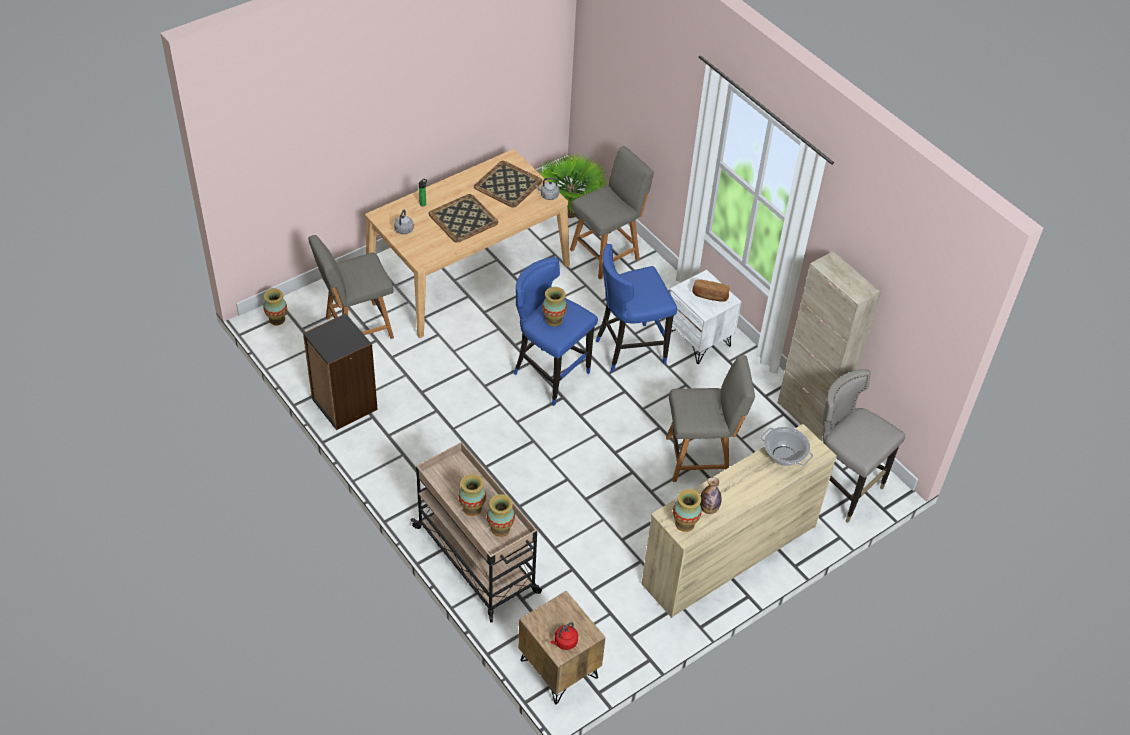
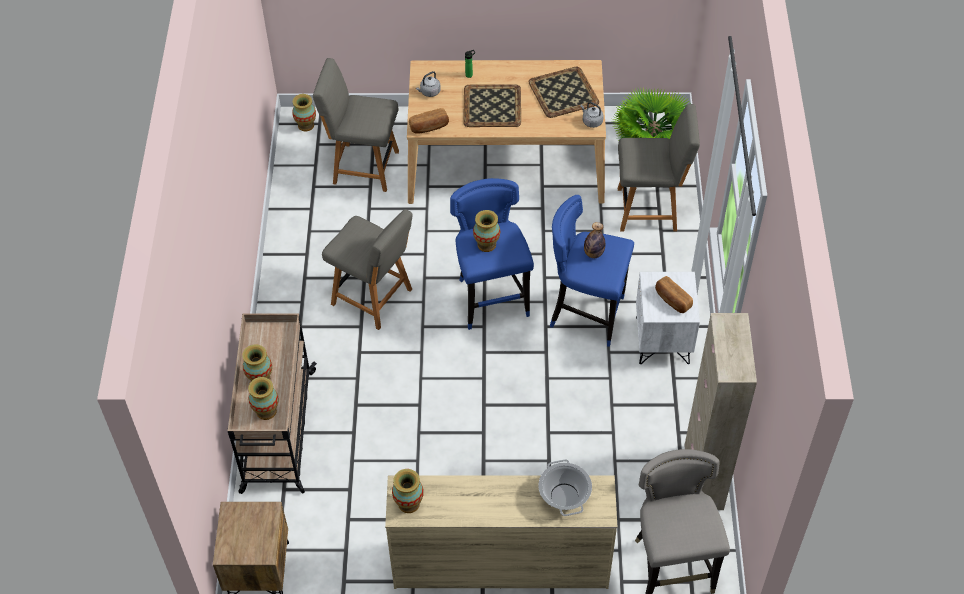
camera: 40 degrees right, 5 degrees up
black bookcase [303,313,378,430] -> none
red kettle [550,622,578,650] -> none
grey chair [666,355,755,482] -> grey chair moved to [322,210,412,330]
bottle [700,477,722,514] -> bottle moved to [584,222,605,258]
none -> bread [409,108,449,134]

